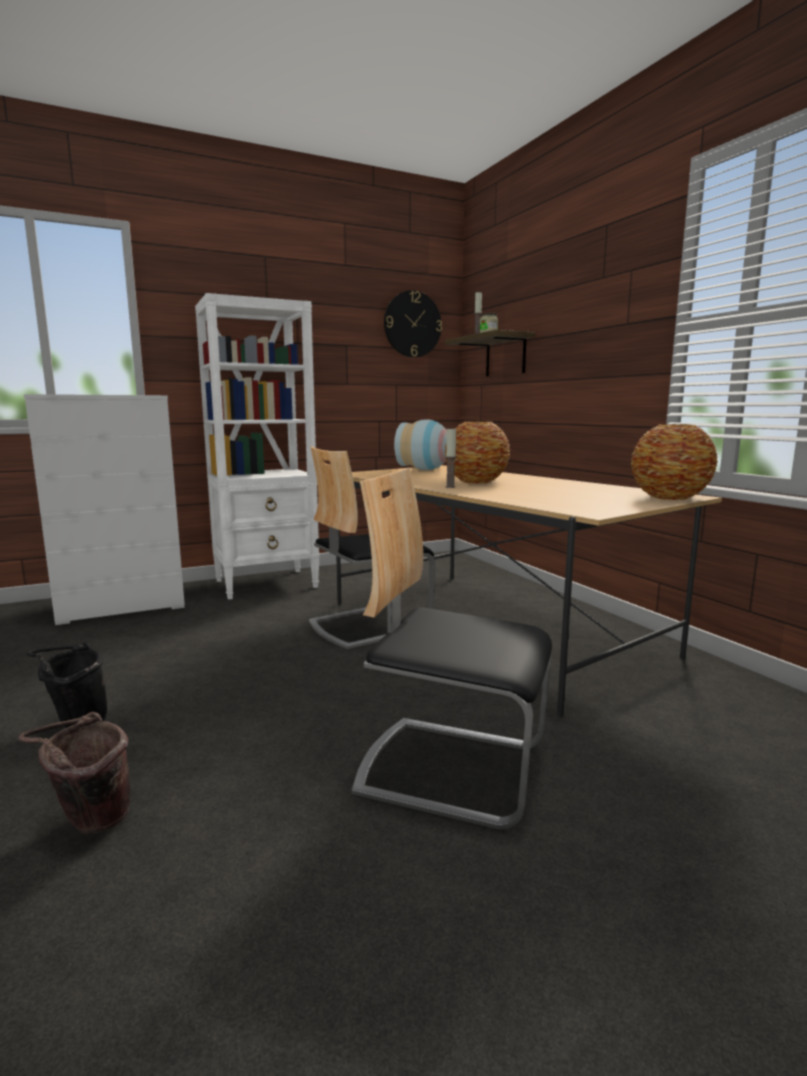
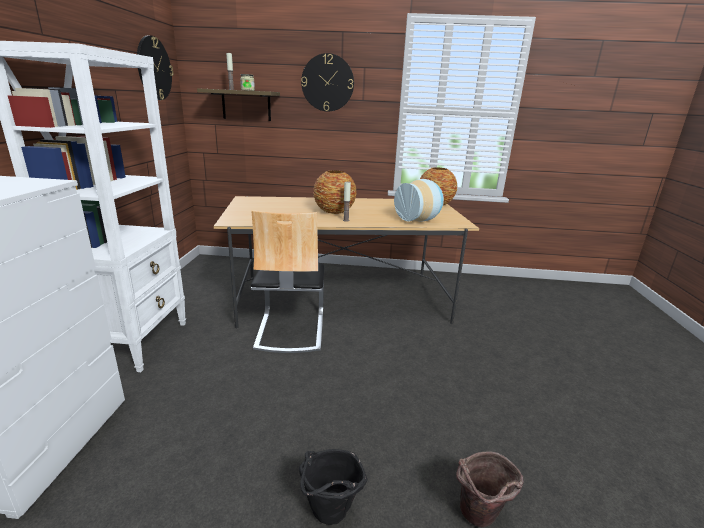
camera: 60 degrees left, 10 degrees up
chair [352,467,552,830] -> none
vase [394,419,447,470] -> vase moved to [394,179,444,222]
none -> wall clock [301,53,354,111]

